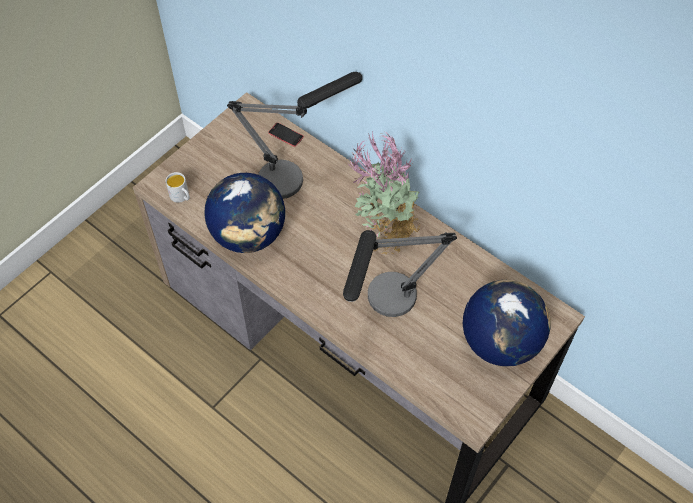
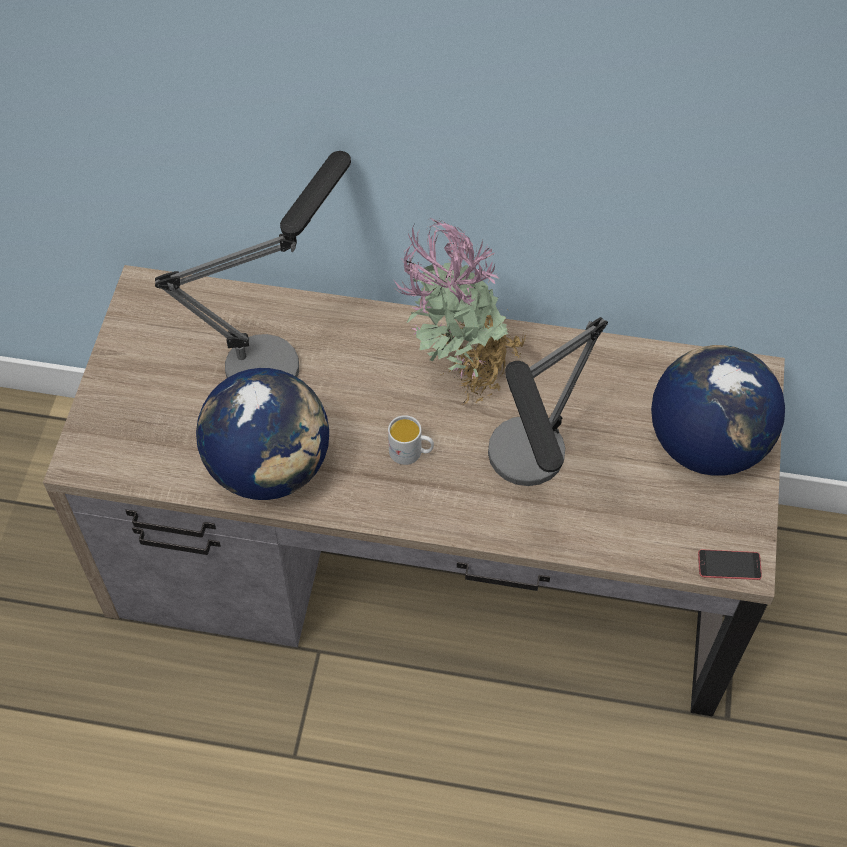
camera: 30 degrees left, 0 degrees up
white mug [166,172,190,203] -> white mug moved to [388,415,434,465]
phone [268,123,304,147] -> phone moved to [698,550,762,580]

